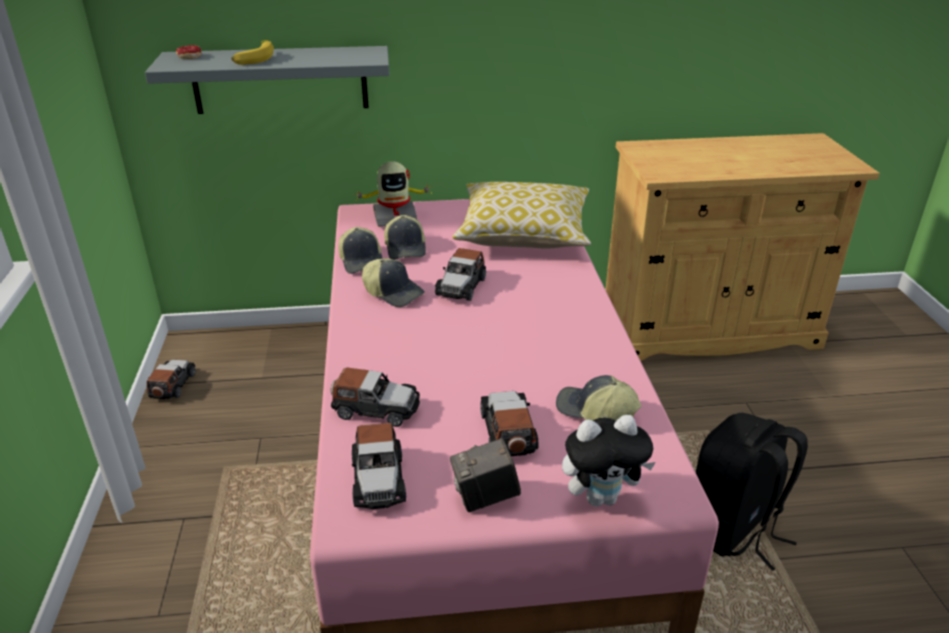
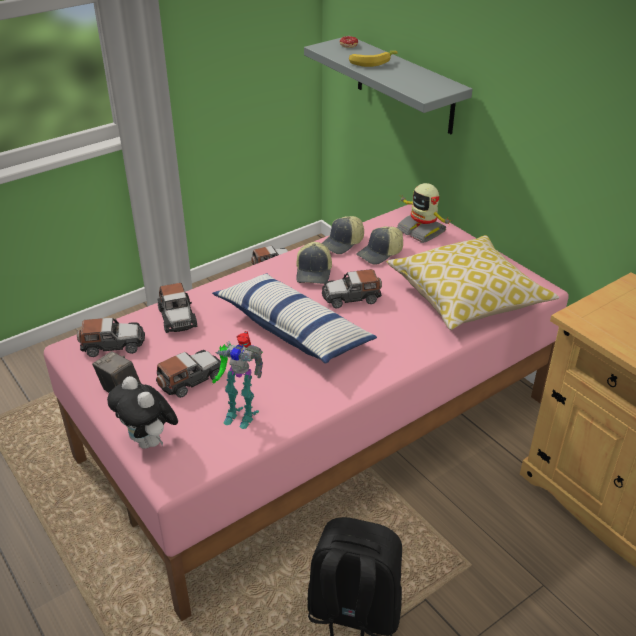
camera: 60 degrees right, 5 degrees up
toy car [352,423,406,509] -> toy car turned 150 degrees counterclockwise [77,318,145,357]
cap [556,375,642,421] -> toy robot [212,331,263,429]
none -> pillow [212,274,377,364]

